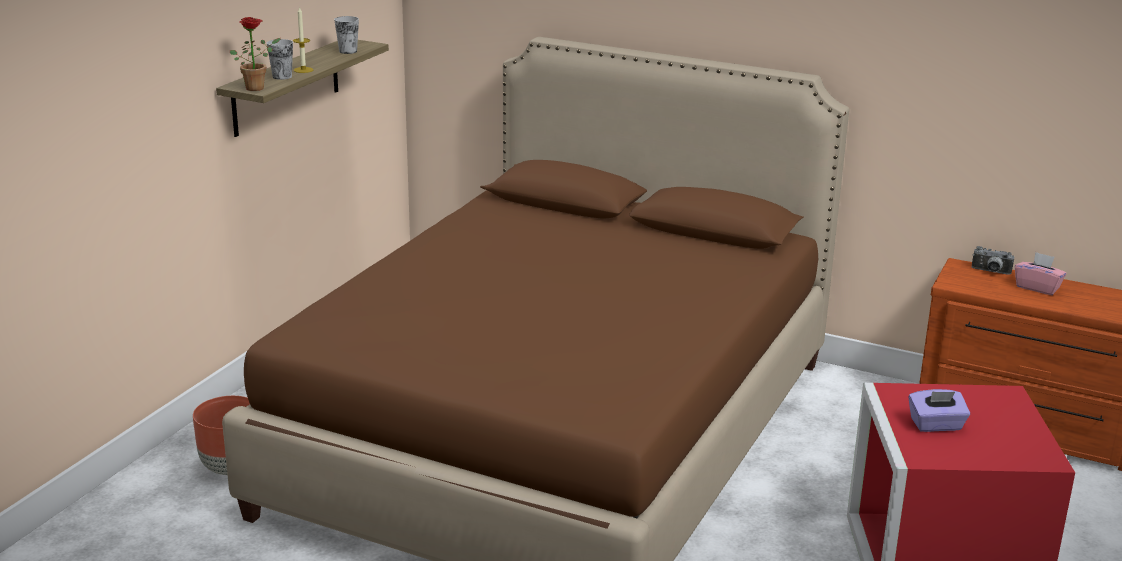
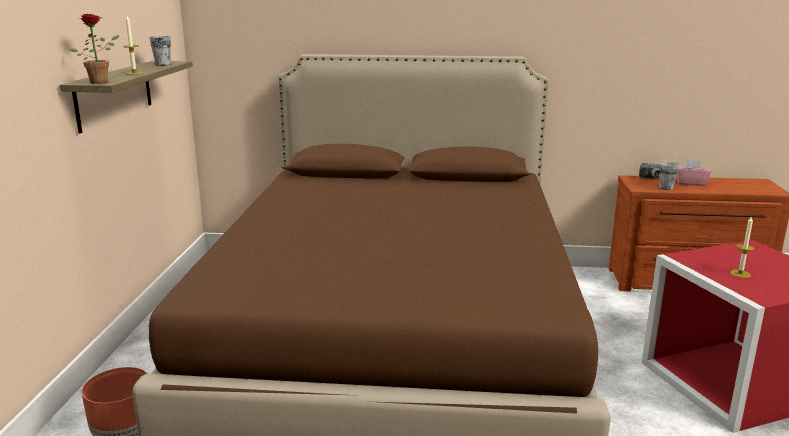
camera: 20 degrees left, 5 degrees down
cup [267,39,293,80] -> cup moved to [659,162,679,190]
purple tissue box [908,389,970,432] -> candle [730,216,755,278]

